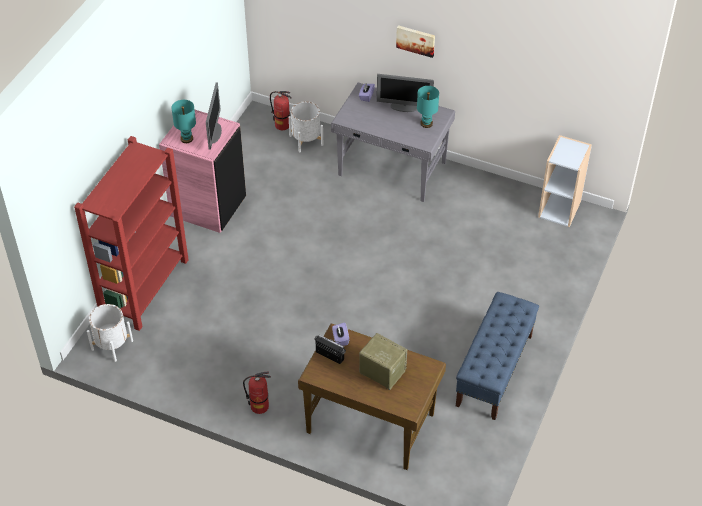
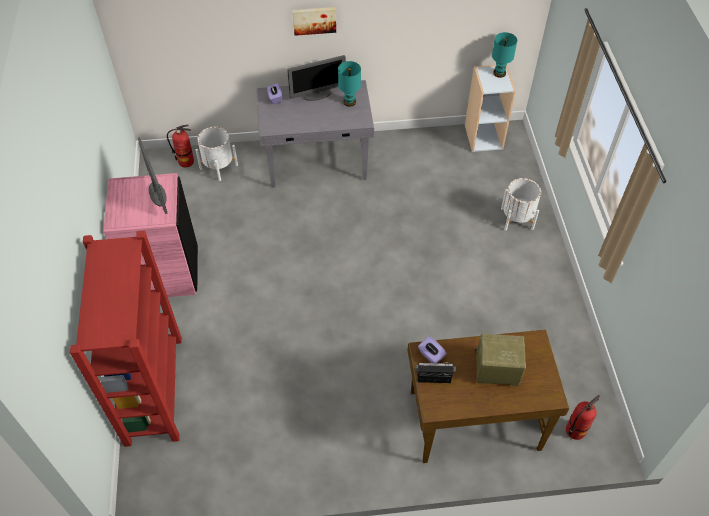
camera: 30 degrees left, 5 degrees up
white planter [87,304,133,362] -> white planter moved to [501,178,541,230]
turquoise table lamp [171,100,196,143] -> turquoise table lamp moved to [492,32,517,78]
fire extinguisher [243,372,271,414] -> fire extinguisher moved to [566,395,600,440]
blue bench [456,292,539,420] -> none

